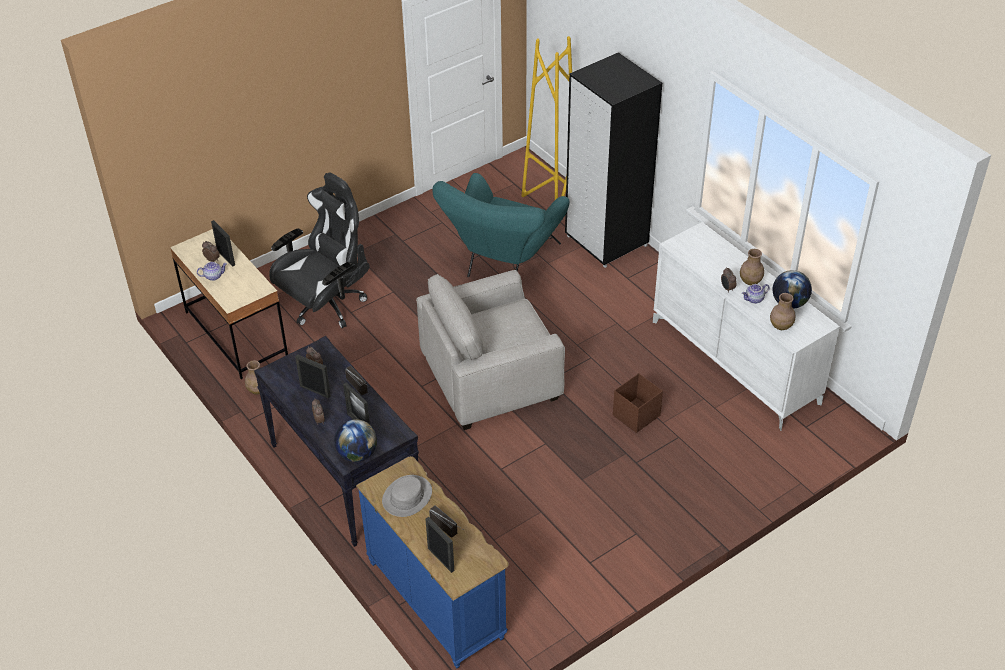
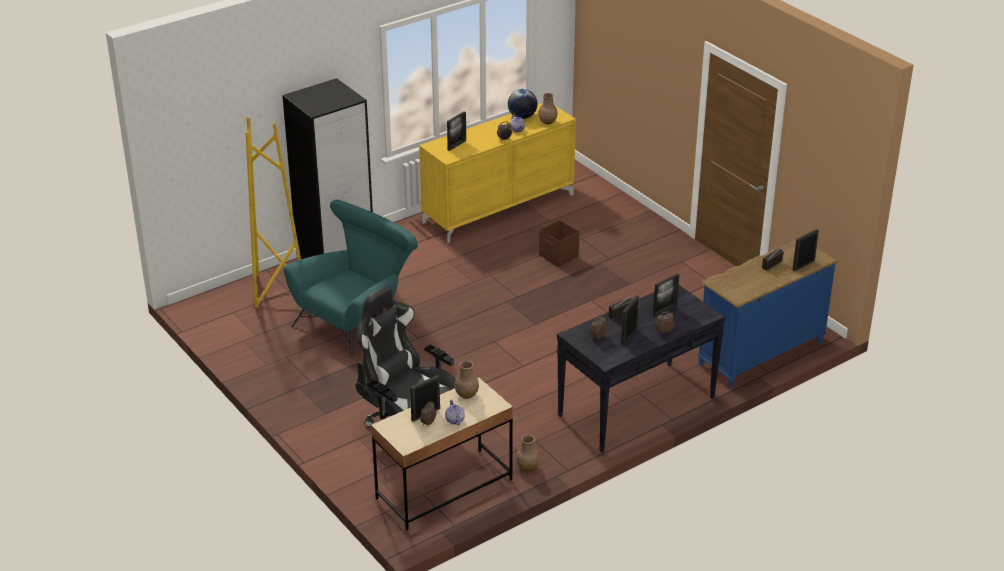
camera: 90 degrees left, 10 degrees down
globe [334,419,377,462] -> none
grey hat [382,475,432,517] -> none
grey armchair [416,270,565,430] -> none
turquoise armchair [433,173,570,277] -> turquoise armchair turned 75 degrees counterclockwise [284,199,418,358]
white dresser [653,222,840,431] -> yellow dresser [419,103,576,244]
brown vase [740,249,764,285] -> brown vase moved to [455,361,479,399]
none -> picture frame [447,111,466,151]

